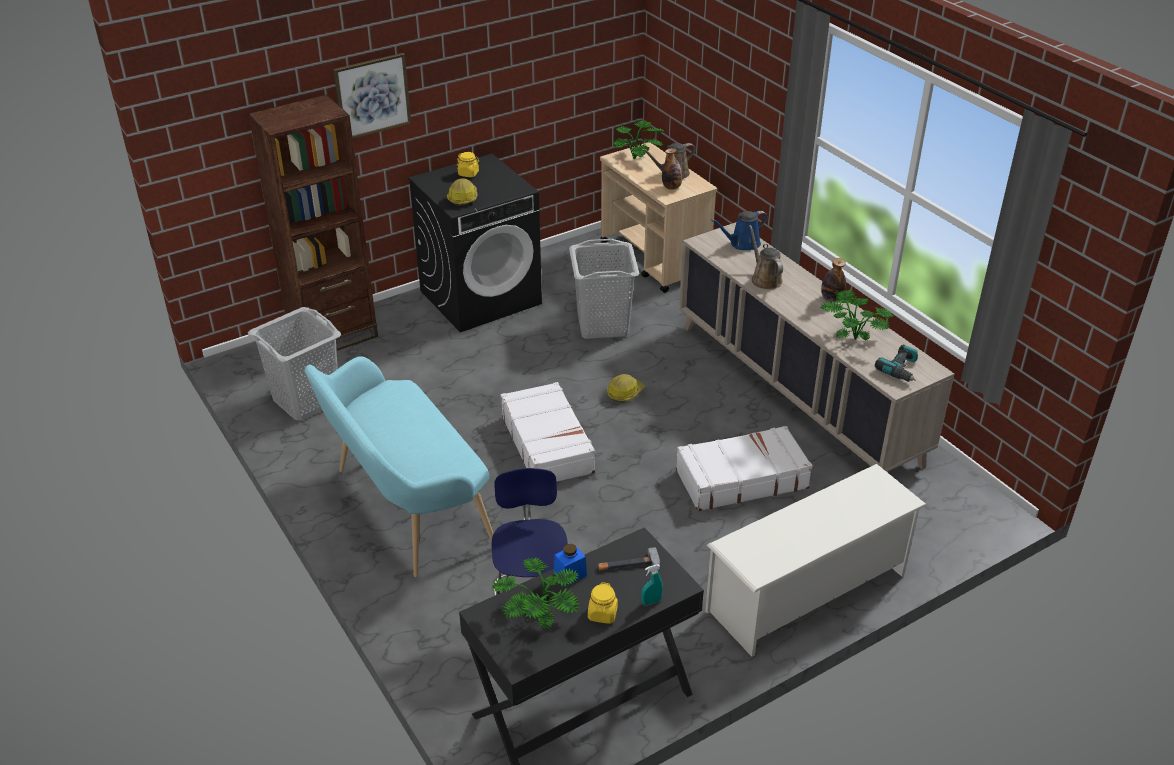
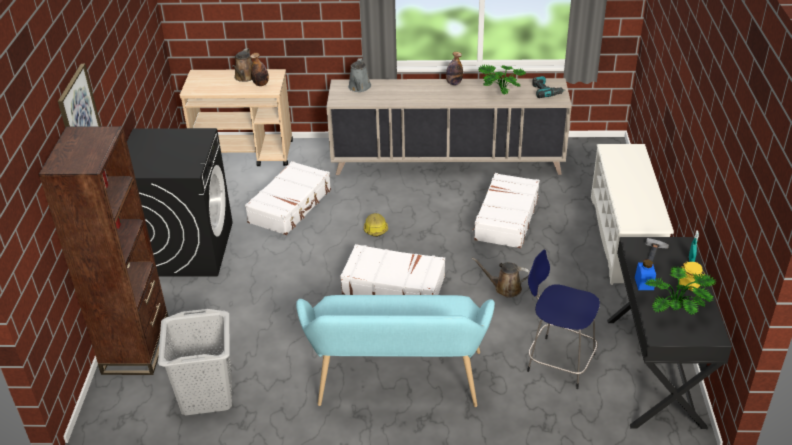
camera: 55 degrees left, 0 degrees up
hard hat [447,178,478,206] -> none
yellow jar [457,152,479,177] -> none
grey laundry basket [569,239,639,339] -> white suitcase [245,161,331,235]
potted plant [614,121,665,159] -> none
blue watering can [711,211,768,250] -> grey watering can [348,58,371,92]
brown watering can [749,225,783,289] -> brown watering can moved to [472,258,530,297]

